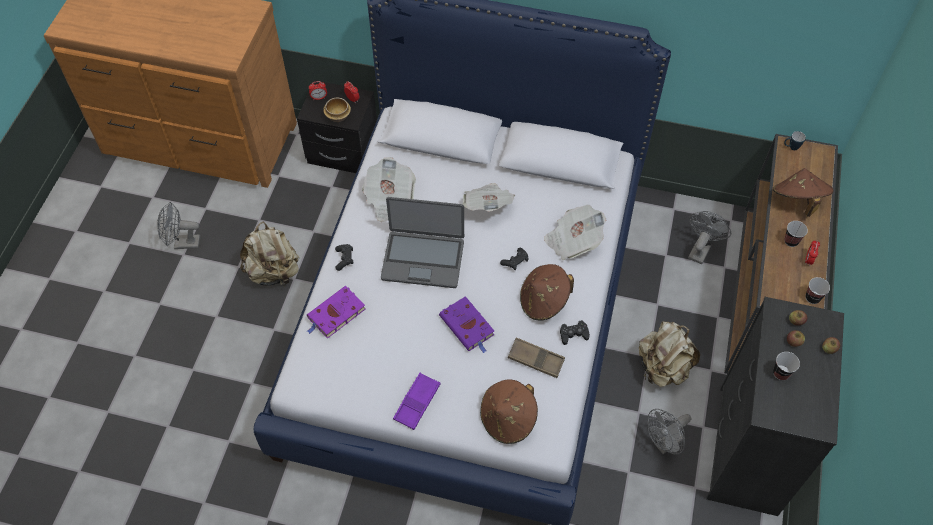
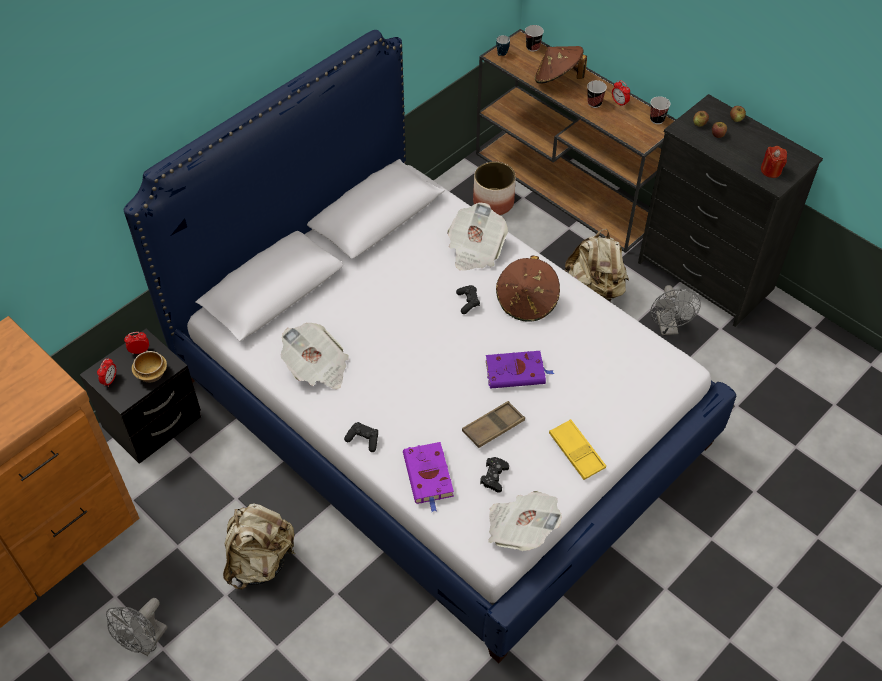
camera: 60 degrees left, 5 degrees down
laptop [381,197,464,288] -> none
purple tray [393,373,440,430] -> yellow tray [549,419,606,480]
newspaper [463,183,515,212] -> newspaper moved to [488,491,562,551]
brown hat [480,379,538,444] -> none
brown tray [508,337,565,378] -> brown tray moved to [462,401,525,448]
black game controller [560,320,590,345] -> black game controller moved to [480,457,509,493]
grey fan [688,211,731,264] -> planter [473,162,516,215]
cup [773,352,800,381] -> cup moved to [525,25,544,52]
none -> red candle [761,146,787,178]

